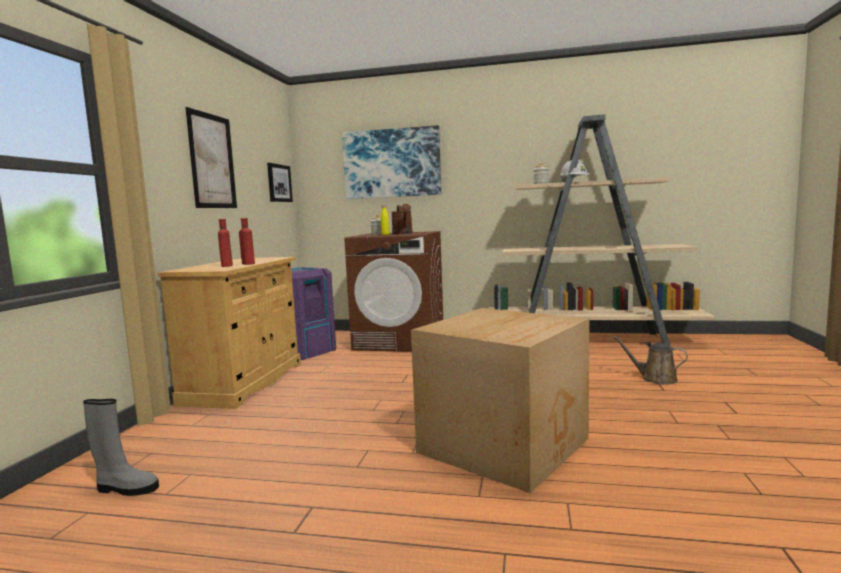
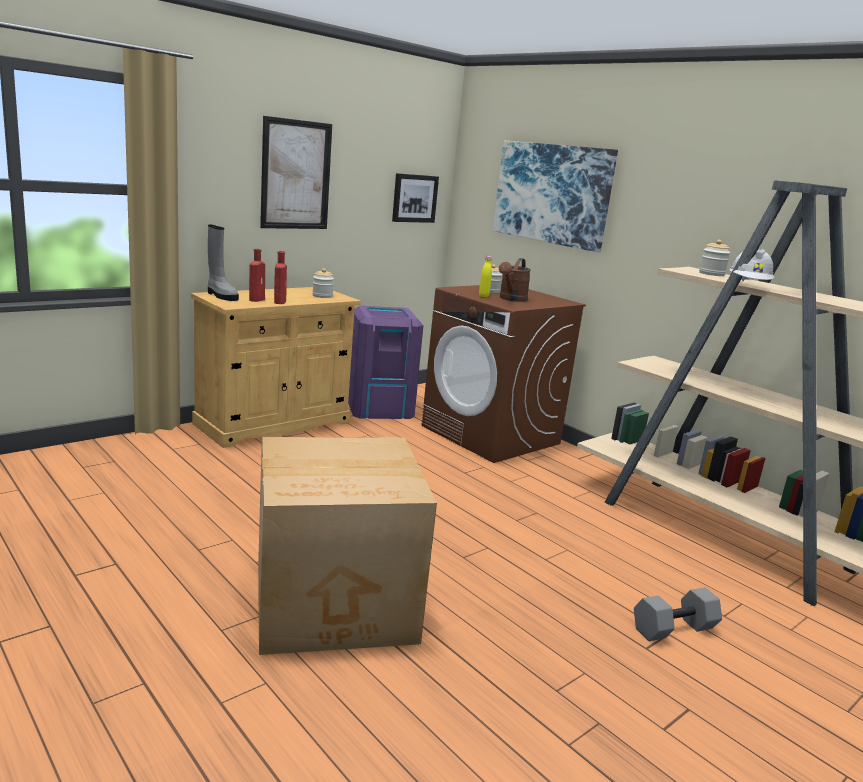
camera: 35 degrees right, 10 degrees up
grey boot [83,399,159,496] -> grey boot moved to [208,225,239,301]
brown watering can [613,336,688,385] -> grey dumbbell [634,587,722,641]
none -> jar [312,268,334,298]

